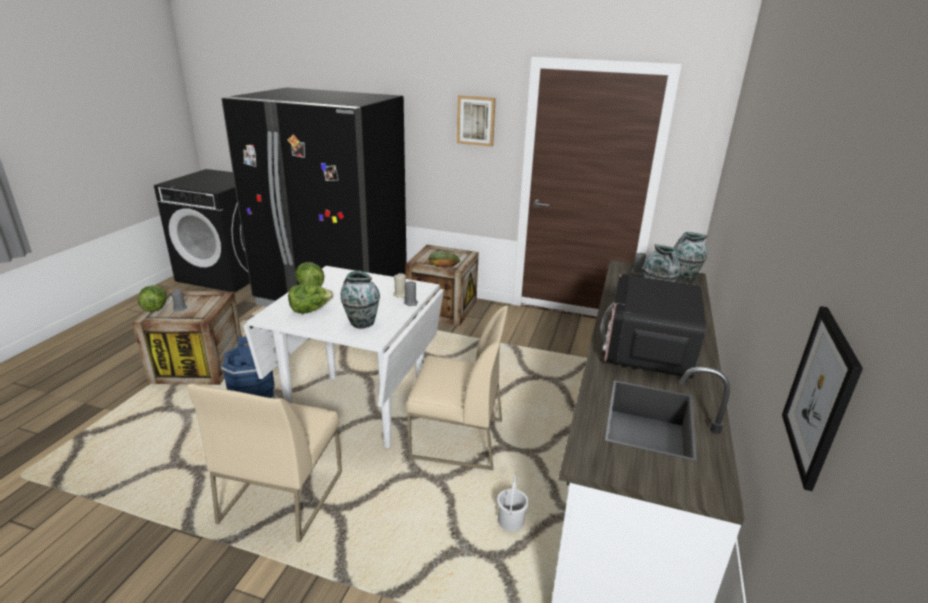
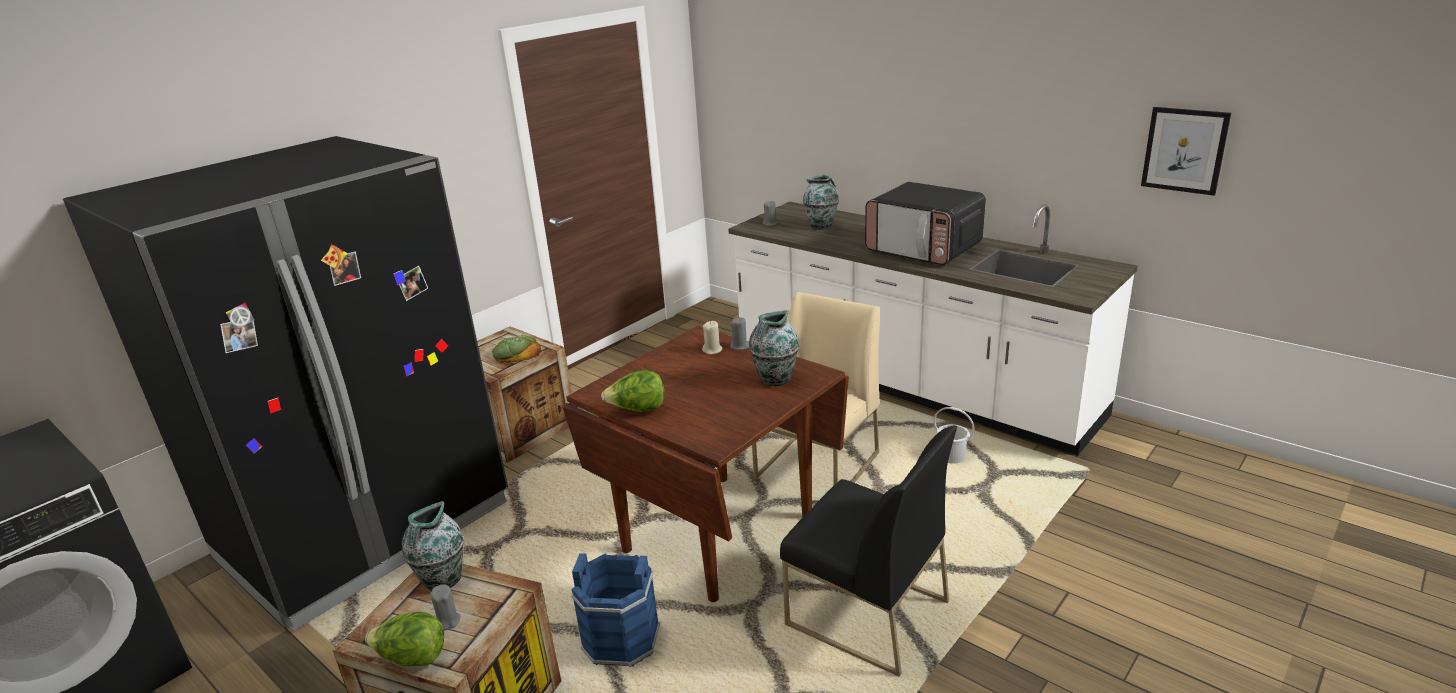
camera: 65 degrees left, 0 degrees up
beige chair [187,383,342,543] -> black chair [780,426,957,677]
white dining table [243,266,444,448] -> brown dining table [562,326,849,602]
lettuce [288,283,333,314] -> none
picture [457,95,496,147] -> none
vase [674,232,707,281] -> vase moved to [402,501,464,591]

